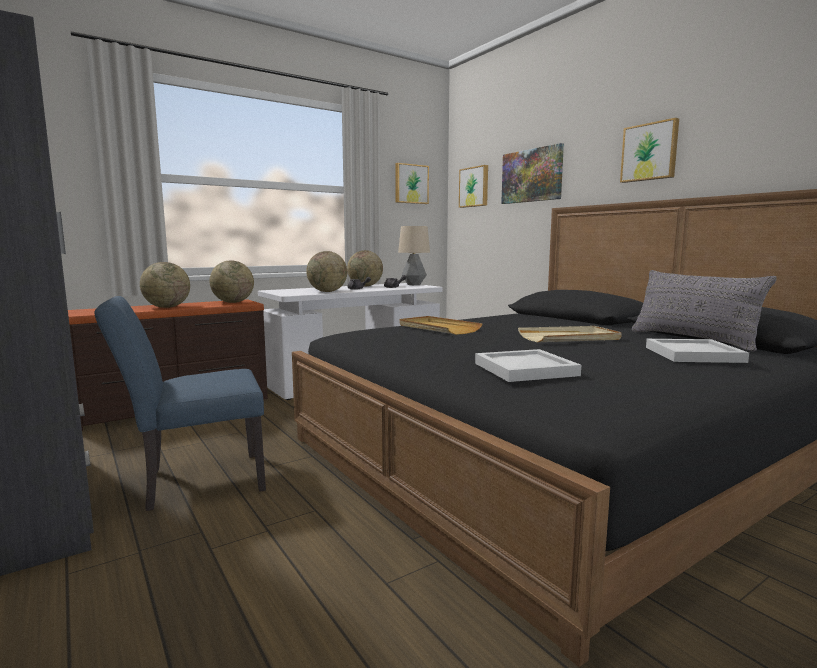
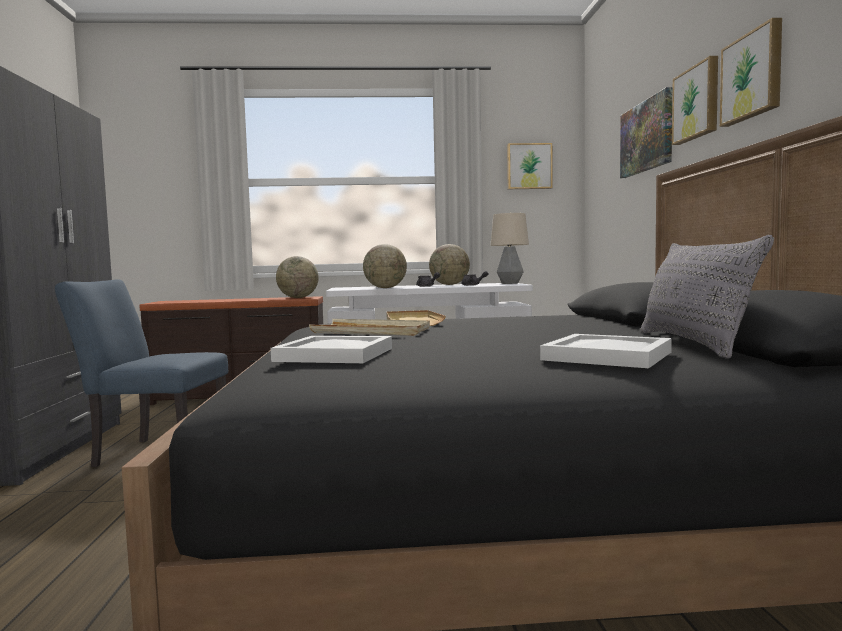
camera: 30 degrees right, 5 degrees down
globe [140,262,190,308] -> none
picture [459,165,488,208] -> picture moved to [672,56,718,145]
beige tray [518,326,622,342] -> beige tray moved to [309,319,430,336]

